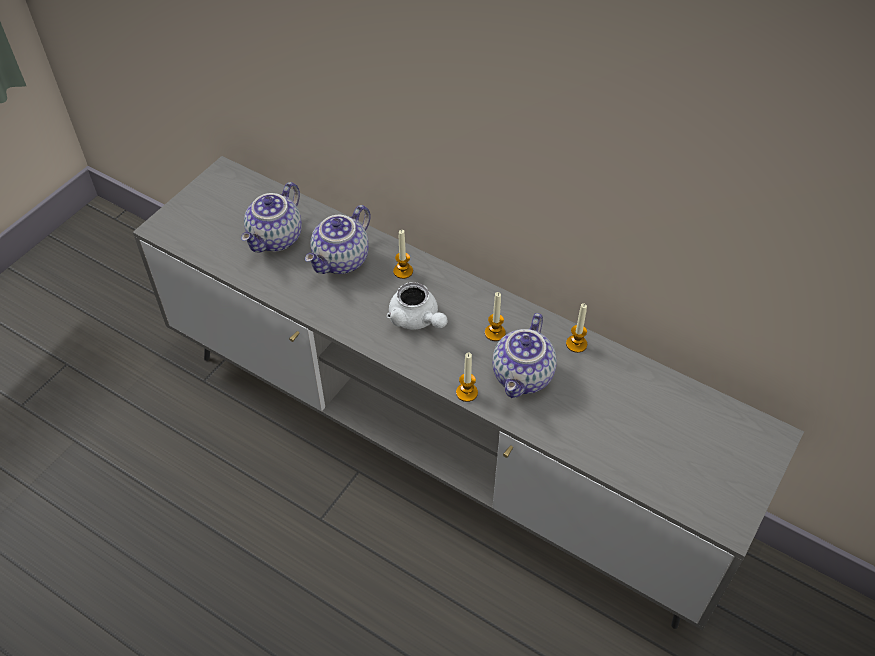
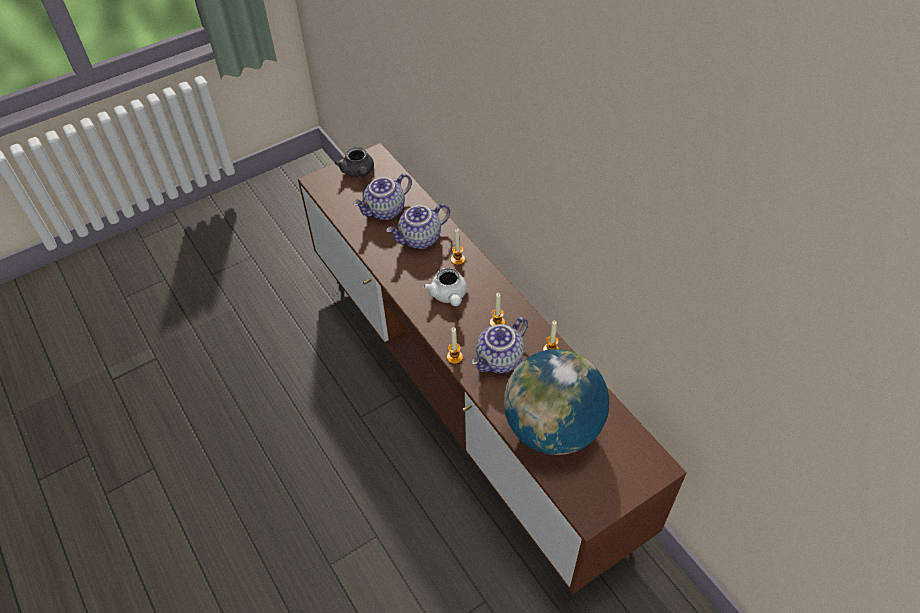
camera: 25 degrees right, 0 degrees up
grey tv stand [133,156,804,630] -> brown tv stand [298,143,687,594]
none -> grey teapot [335,147,374,178]
none -> globe [504,349,609,455]

